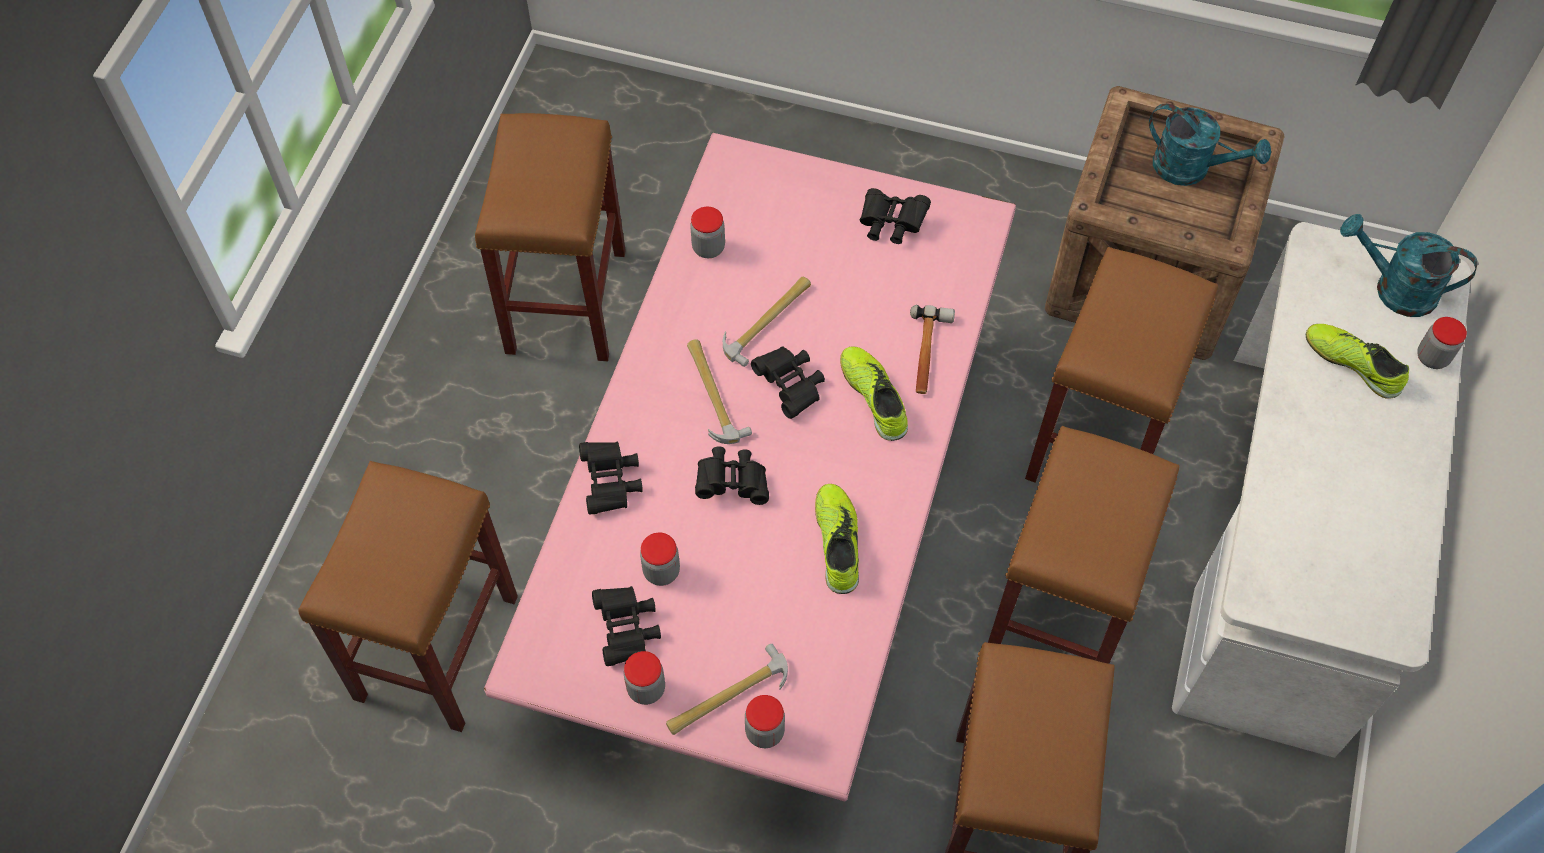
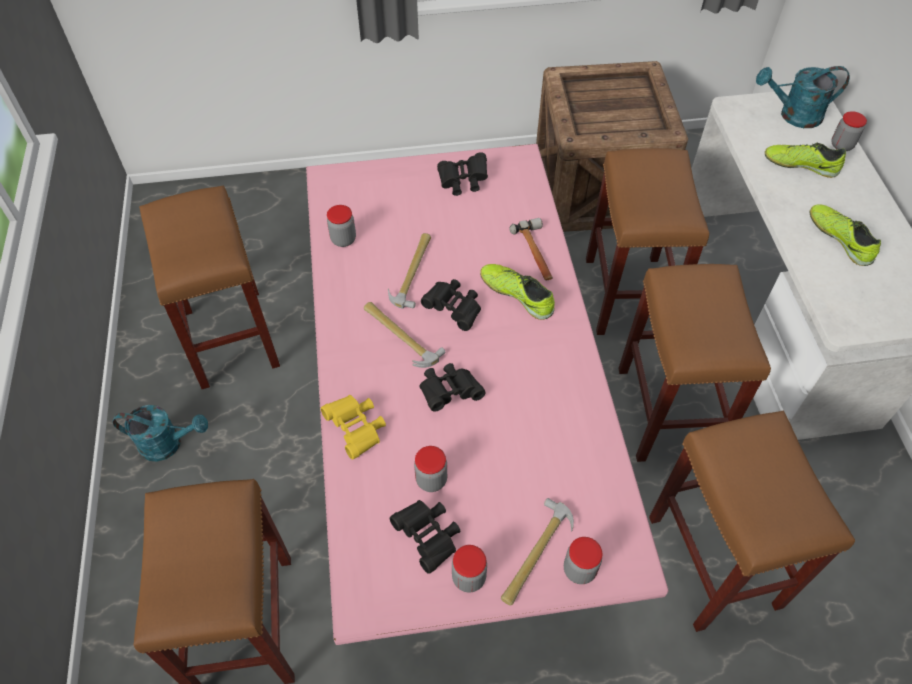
camera: 25 degrees left, 5 degrees down
black binoculars [579,442,643,514] -> yellow binoculars [321,395,386,459]
shoe [815,484,859,594] -> shoe moved to [810,204,881,266]
turquoise watering can [1149,104,1271,186] -> turquoise watering can moved to [112,405,208,462]

